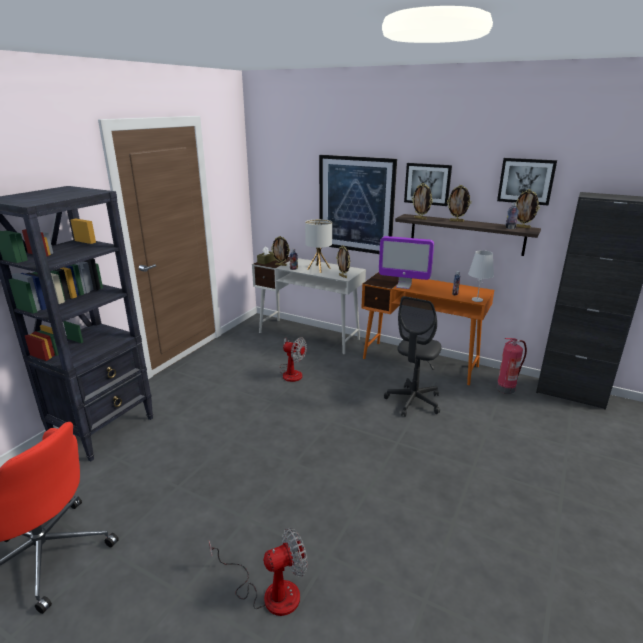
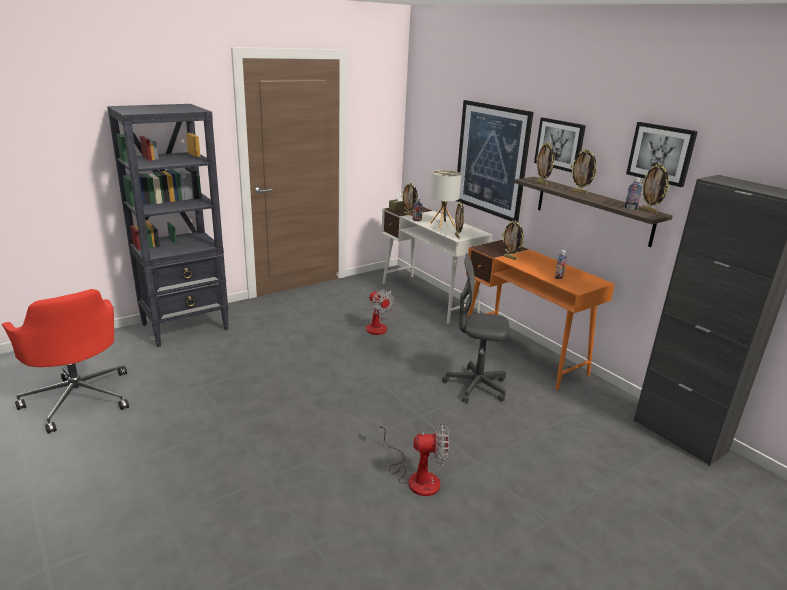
camera: 25 degrees right, 0 degrees up
fan [209,528,308,616] -> fan moved to [379,421,449,496]
monitor [379,236,434,289] -> picture frame [502,220,524,260]
grey office chair [384,296,442,417] -> grey office chair turned 45 degrees clockwise [442,253,510,403]
white table lamp [468,250,494,302] -> none
fire extinguisher [497,338,527,394] -> none

